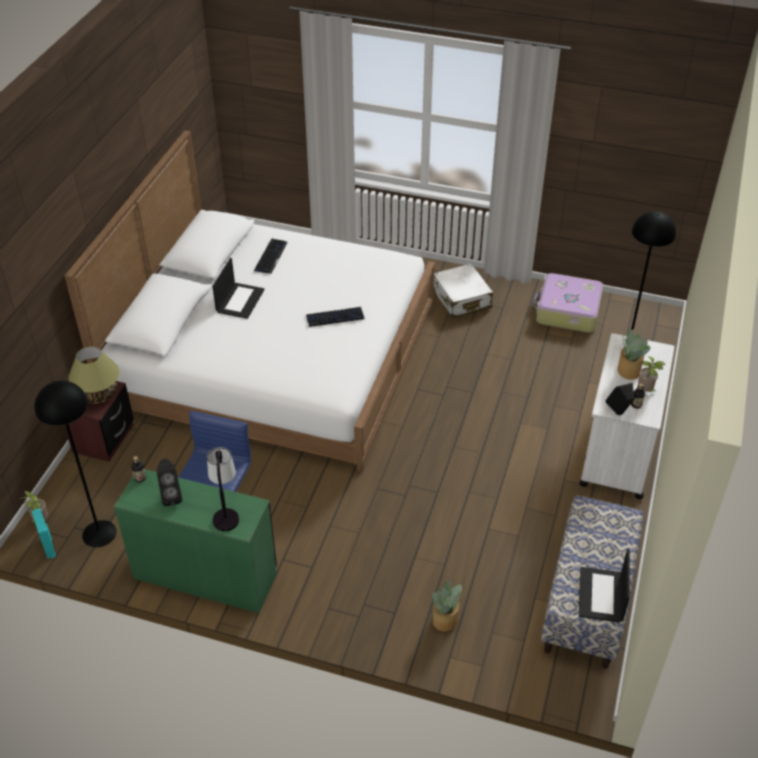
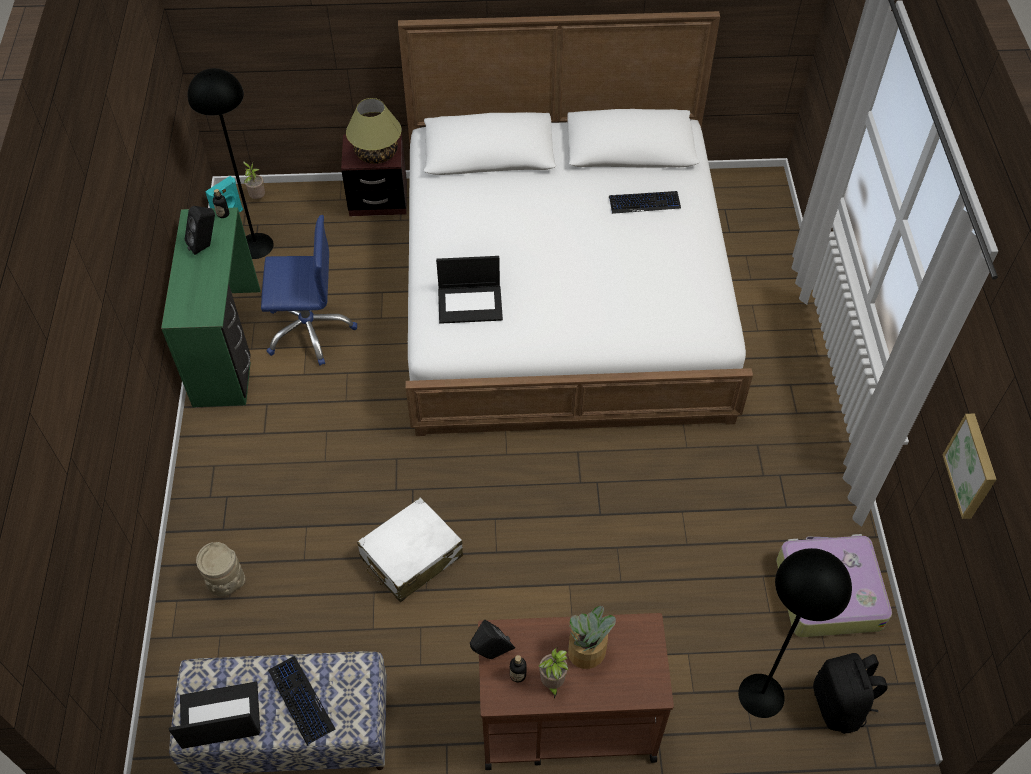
camera: 70 degrees right, 10 degrees up
table lamp [207,447,239,531] -> none
laptop [212,258,265,319] -> laptop moved to [436,256,503,324]
keyboard [306,307,364,327] -> keyboard moved to [268,656,336,746]
potted plant [432,580,462,631] -> beige vase [196,542,246,597]
white suitcase [433,263,493,318] -> white suitcase moved to [357,497,463,602]
white cart [579,333,674,499] -> brown cart [478,613,674,770]
none -> black backpack [813,653,888,734]
none -> picture [943,413,997,519]

